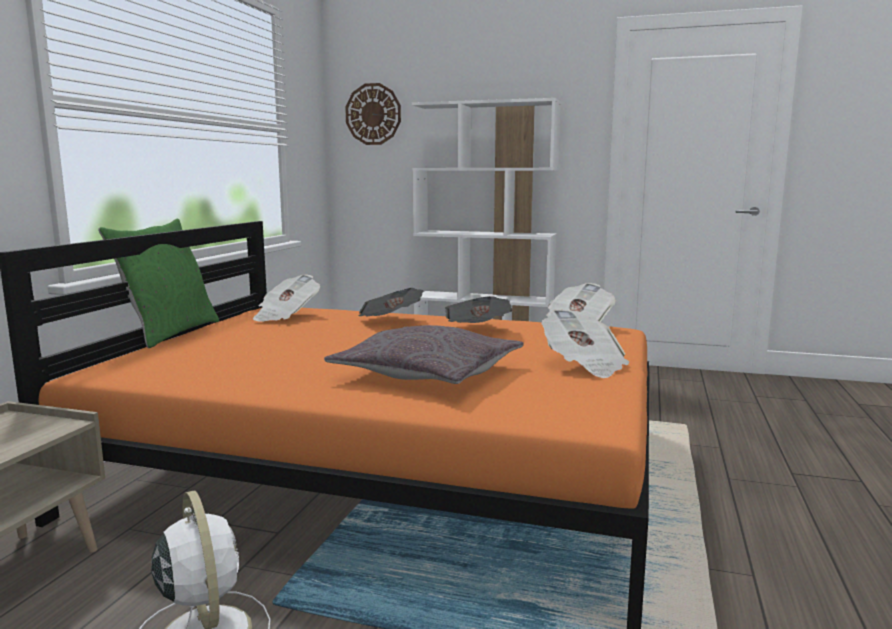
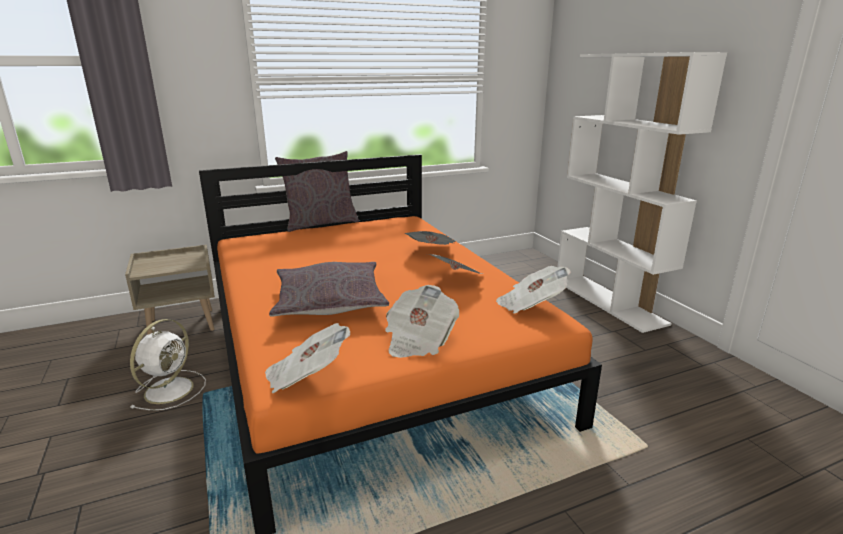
camera: 50 degrees right, 10 degrees up
green pillow [98,219,219,348] -> grey pillow [275,151,359,232]
newspaper [253,275,320,322] -> newspaper moved to [265,323,350,393]
wall clock [345,83,401,145] -> none

